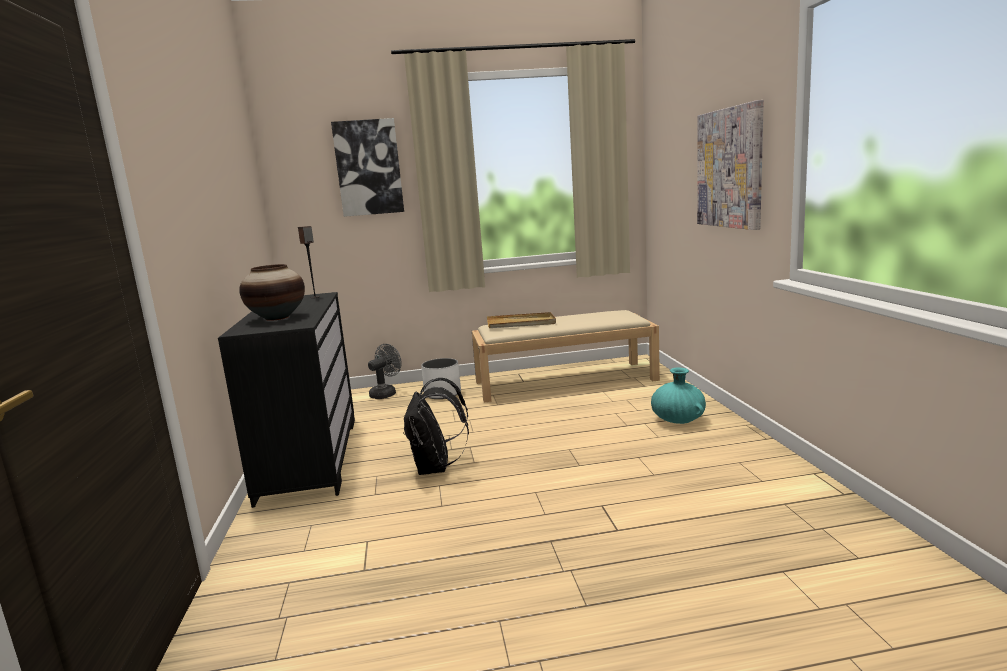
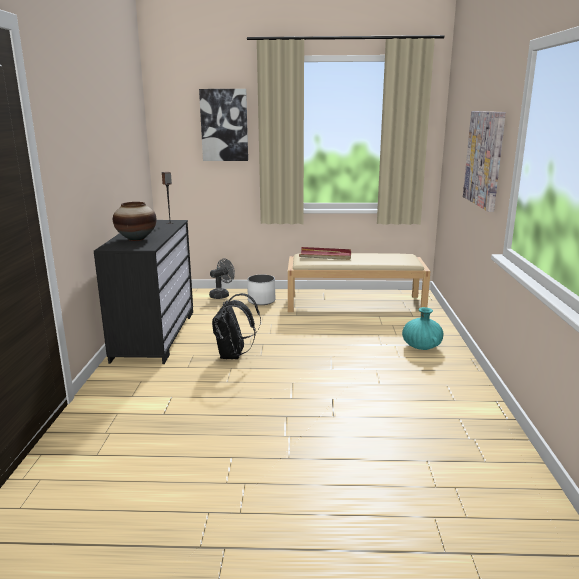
camera: 10 degrees right, 5 degrees up
beige tray [487,312,556,328] -> red tray [299,247,351,260]

